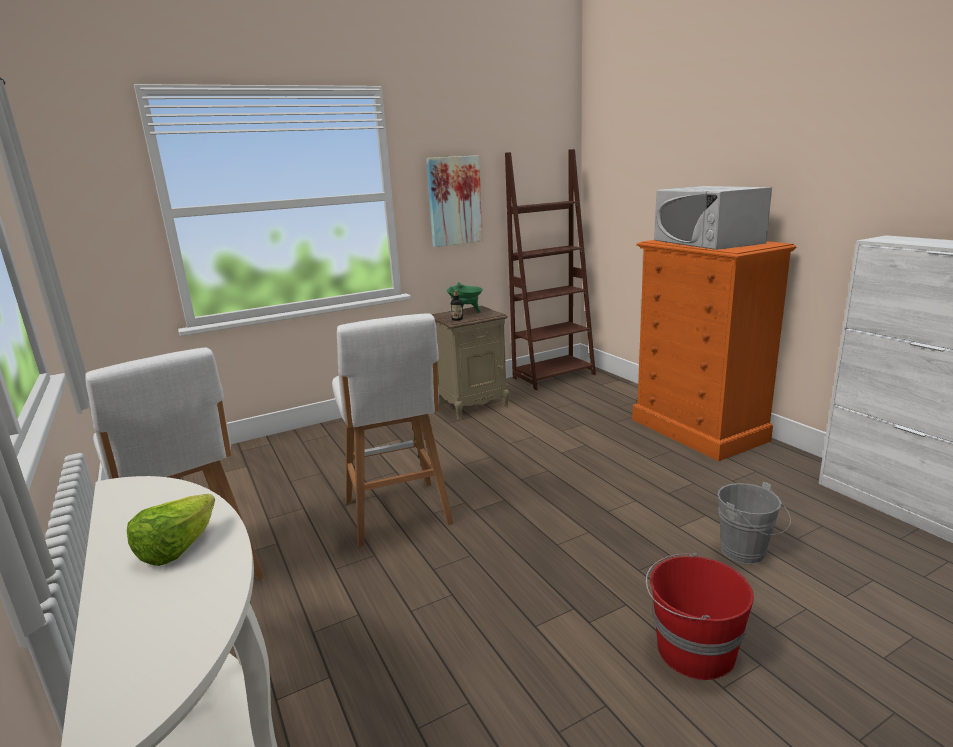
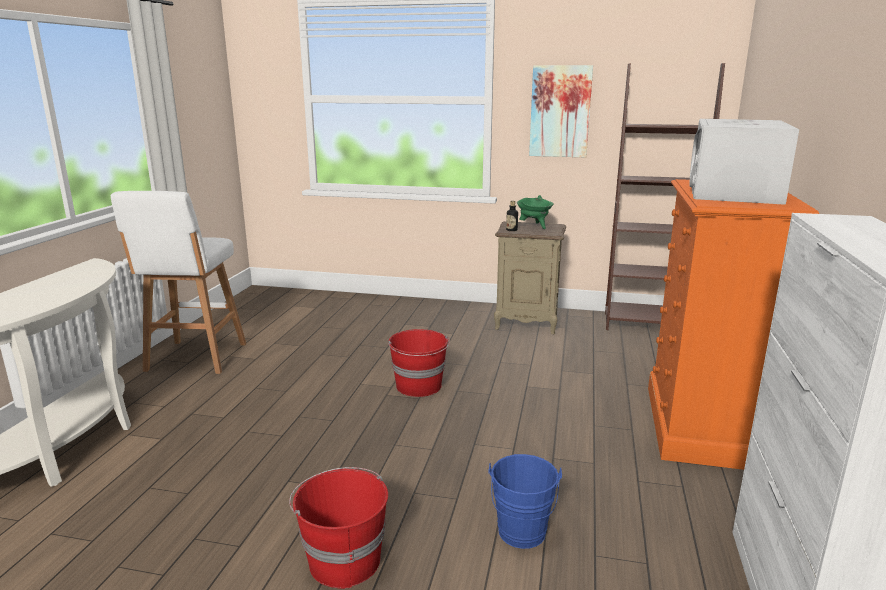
camera: 40 degrees right, 0 degrees up
lettuce [127,494,215,566] -> none
white stool [332,313,454,547] -> none
grey bucket [717,482,791,564] -> blue bucket [488,454,562,549]
none -> red bucket [388,329,450,397]

